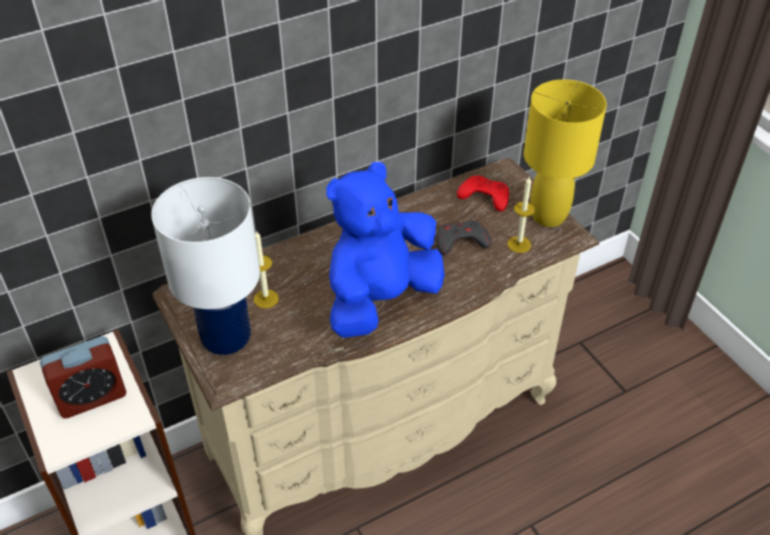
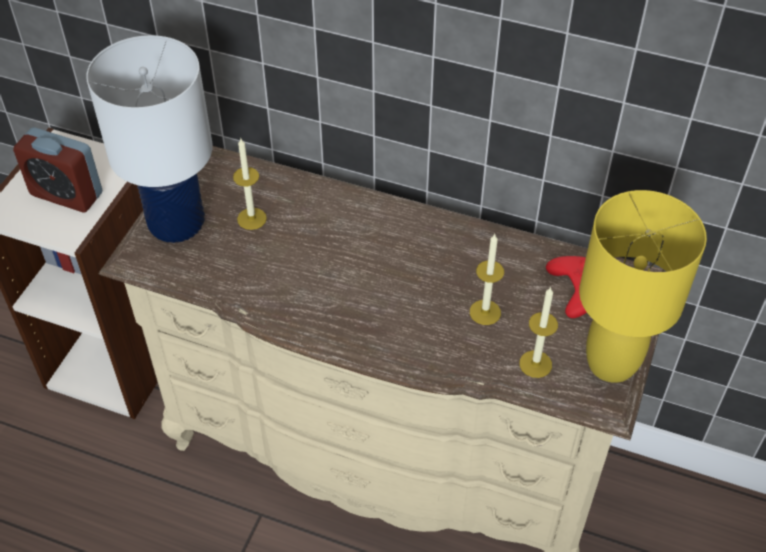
camera: 50 degrees right, 5 degrees up
blue plush toy [326,162,445,338] -> none
grey game controller [437,220,492,255] -> candle [470,234,504,325]

